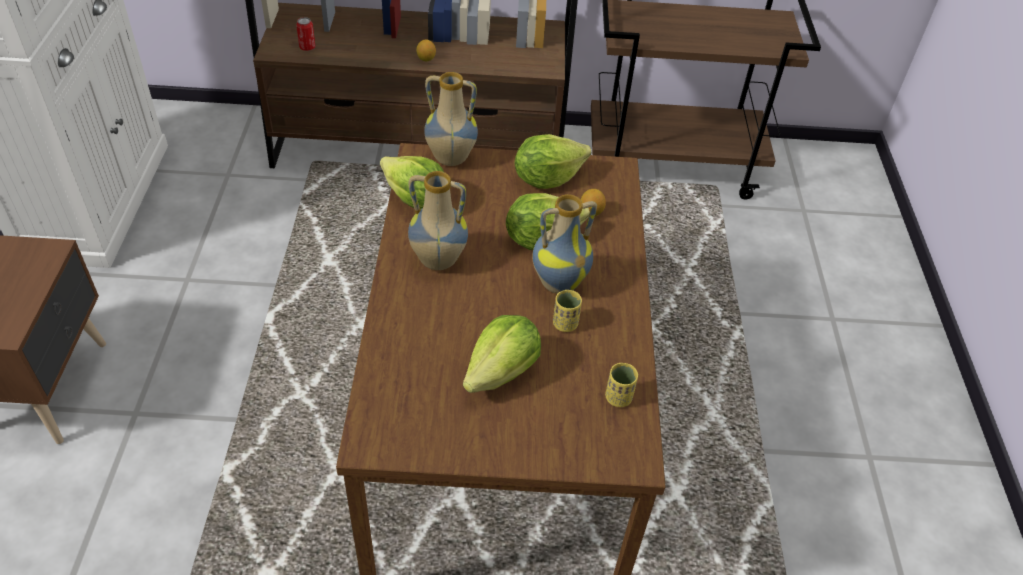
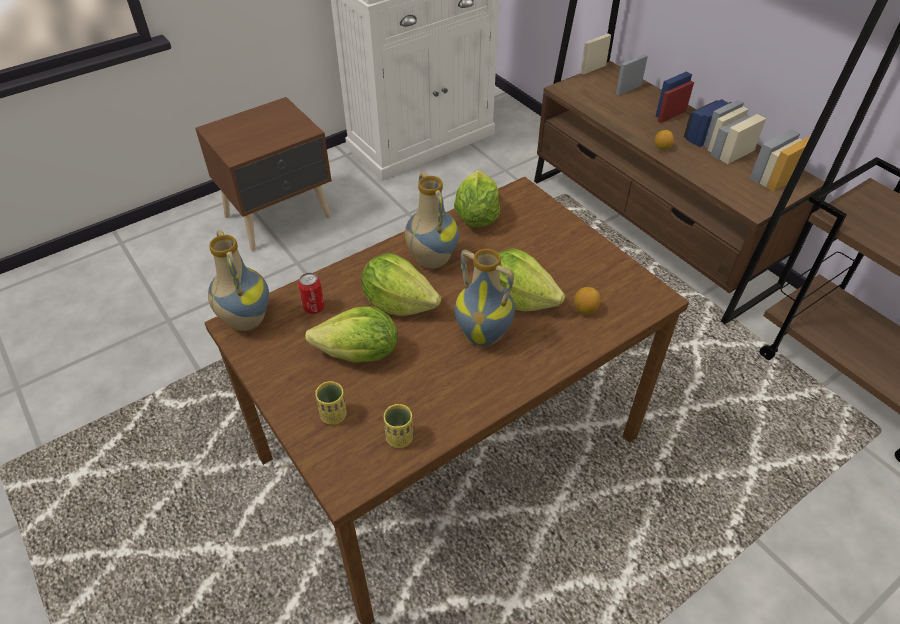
camera: 55 degrees right, 0 degrees up
can [296,17,315,51] -> can moved to [298,272,325,314]
vase [424,72,478,166] -> vase moved to [208,230,269,331]
lettuce [515,134,591,189] -> lettuce moved to [362,253,441,316]
yellow cup [553,290,582,332] -> yellow cup moved to [316,381,347,425]

